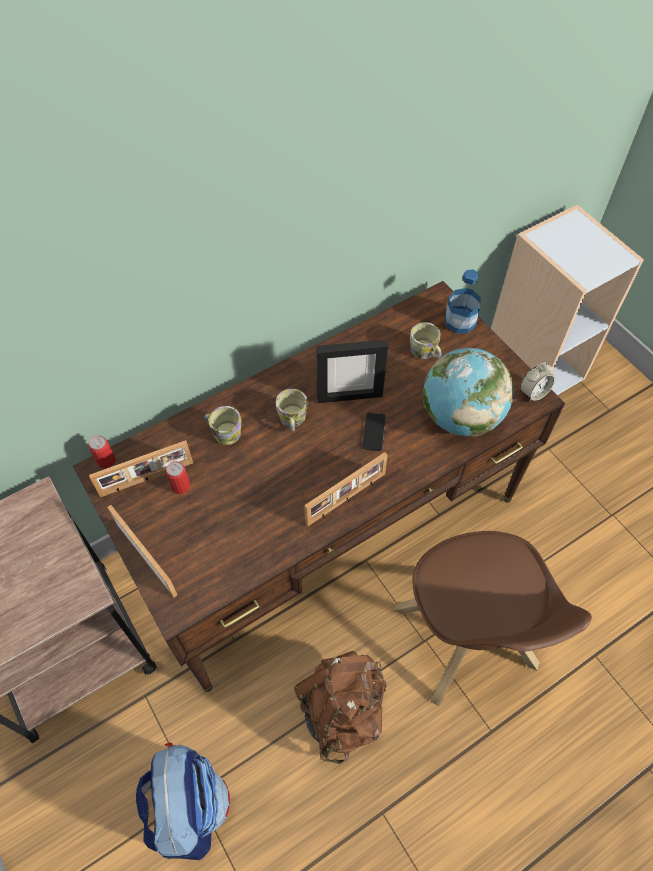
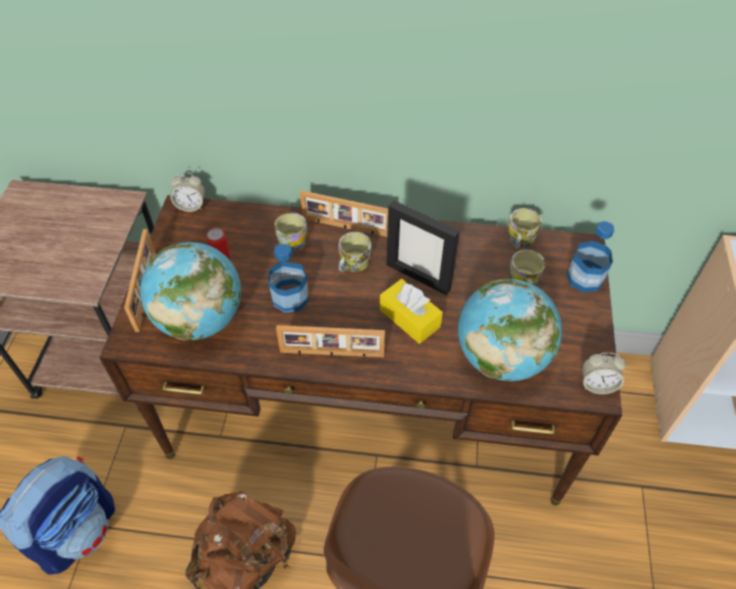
camera: 40 degrees right, 5 degrees down
can [89,435,115,468] -> alarm clock [170,172,205,212]
picture frame [89,440,193,497] -> picture frame moved to [300,191,388,237]
phone [362,413,386,451] -> yellow tissue box [380,279,443,344]
none -> globe [140,242,241,341]
none -> bottle [268,243,308,313]
none -> mug [508,208,542,249]

